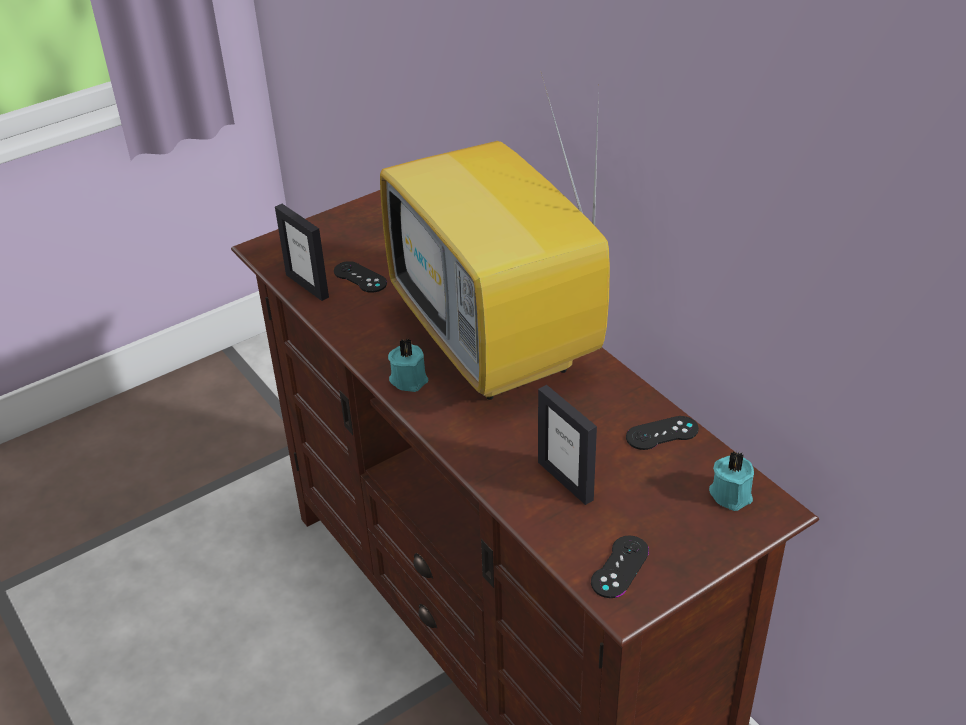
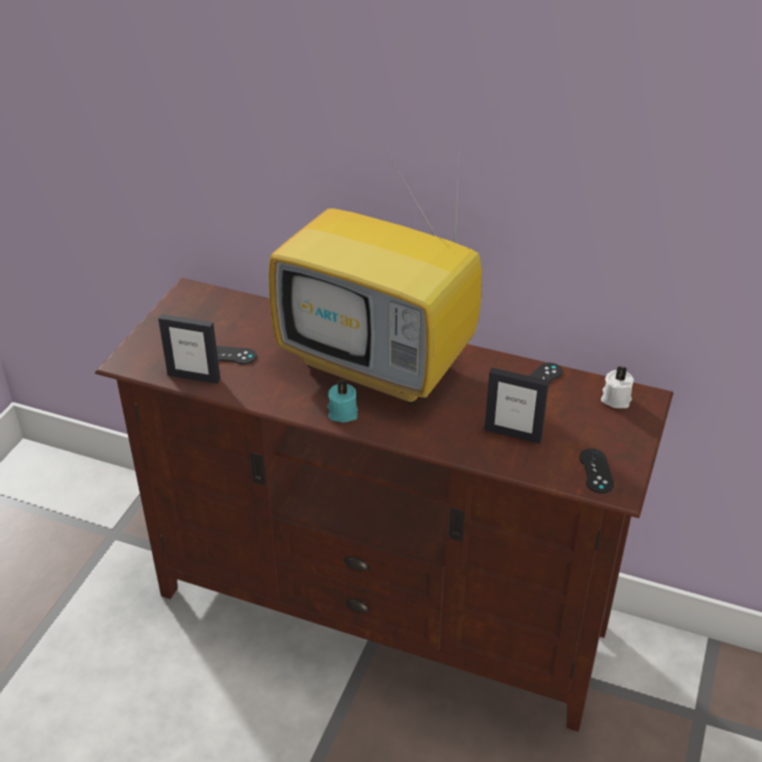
camera: 35 degrees left, 0 degrees up
turquoise candle [709,451,754,511] -> white candle [601,366,634,408]

